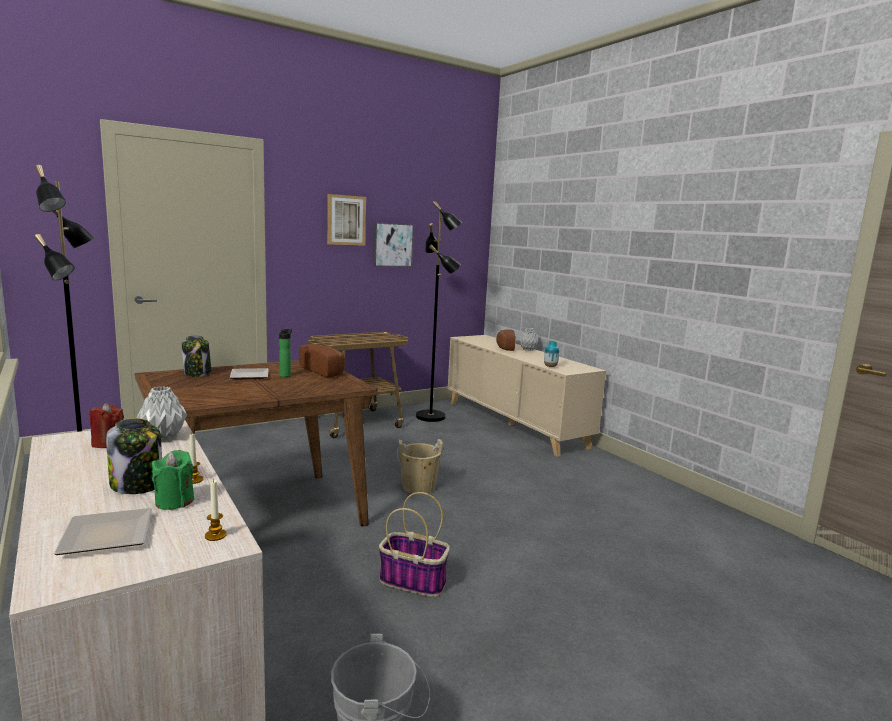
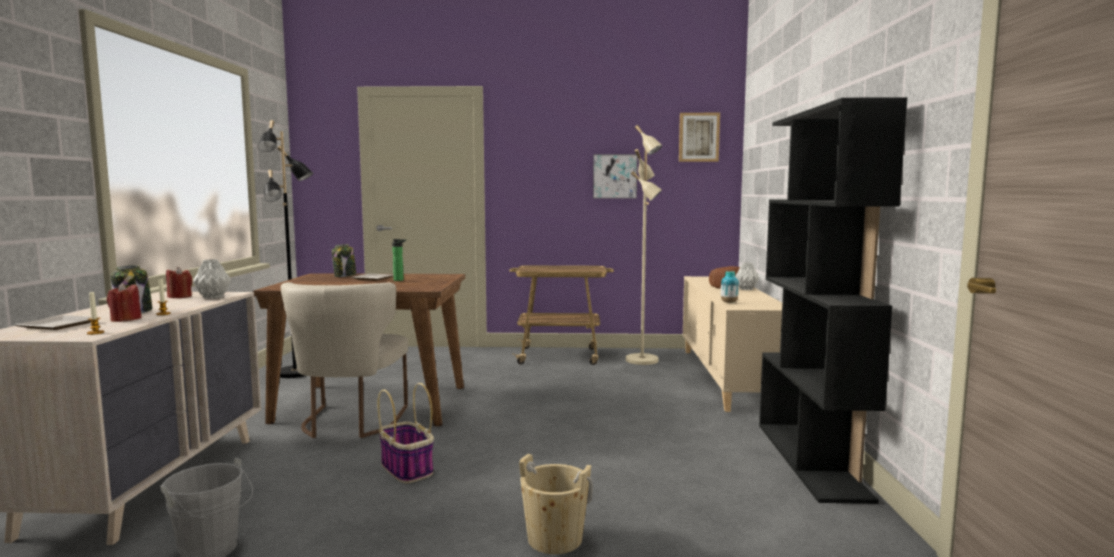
camera: 35 degrees right, 5 degrees down
green candle [152,450,194,510] -> red candle [107,283,142,322]
bread [299,344,345,377] -> none
picture [327,194,366,246] -> picture moved to [679,113,720,162]
beige bucket [397,439,444,493] -> beige bucket moved to [519,454,592,554]
black floor lamp [416,201,462,422] -> beige floor lamp [626,125,662,365]
none -> beige chair [281,282,408,438]
none -> black bookcase [759,97,907,504]

